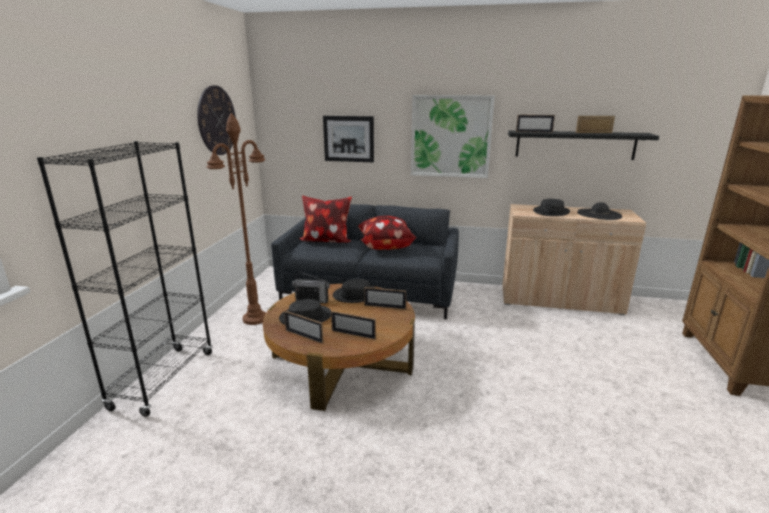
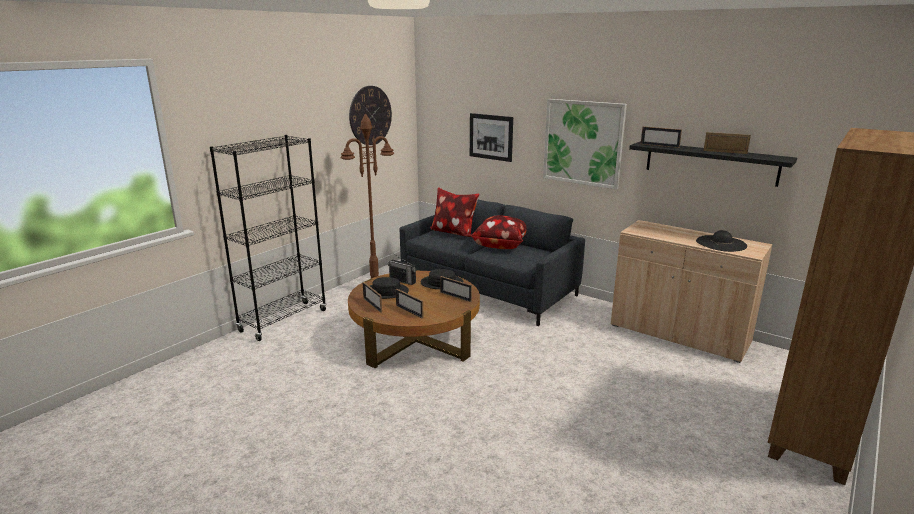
camera: 25 degrees right, 0 degrees up
black hat [533,199,570,216] -> none

